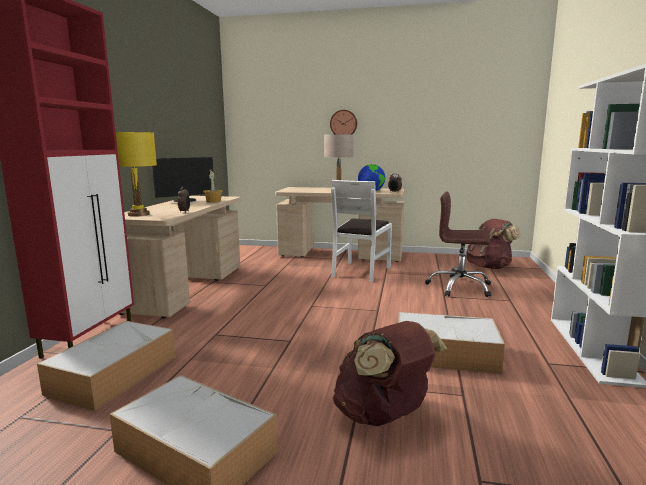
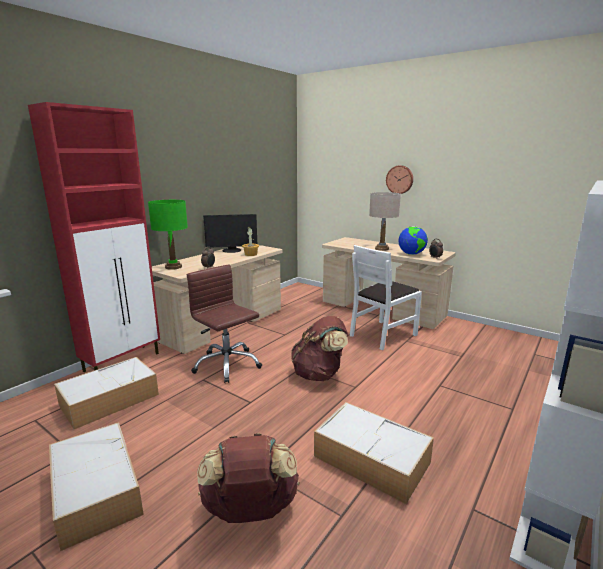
camera: 25 degrees right, 5 degrees up
yellow table lamp [116,132,157,217] -> green table lamp [148,200,188,270]
brown office chair [425,191,491,297] -> brown office chair moved to [187,265,262,383]
brown backpack [466,219,521,269] -> brown backpack moved to [291,316,348,381]

